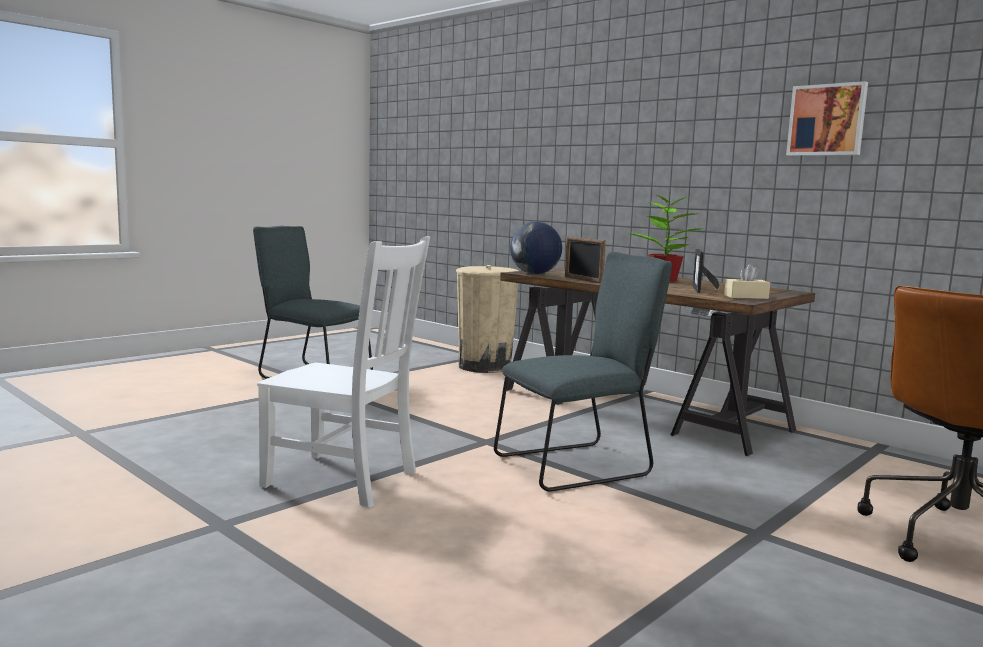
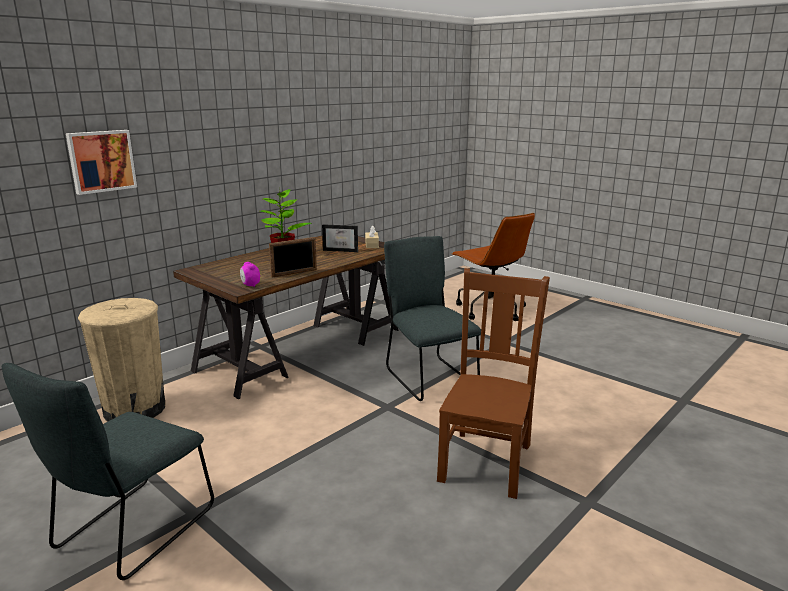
camera: 90 degrees left, 10 degrees up
white chair [257,236,430,508] -> brown chair [437,268,550,499]
globe [510,222,562,274] -> alarm clock [240,262,260,287]
picture [786,81,868,156] -> picture moved to [66,130,137,195]

